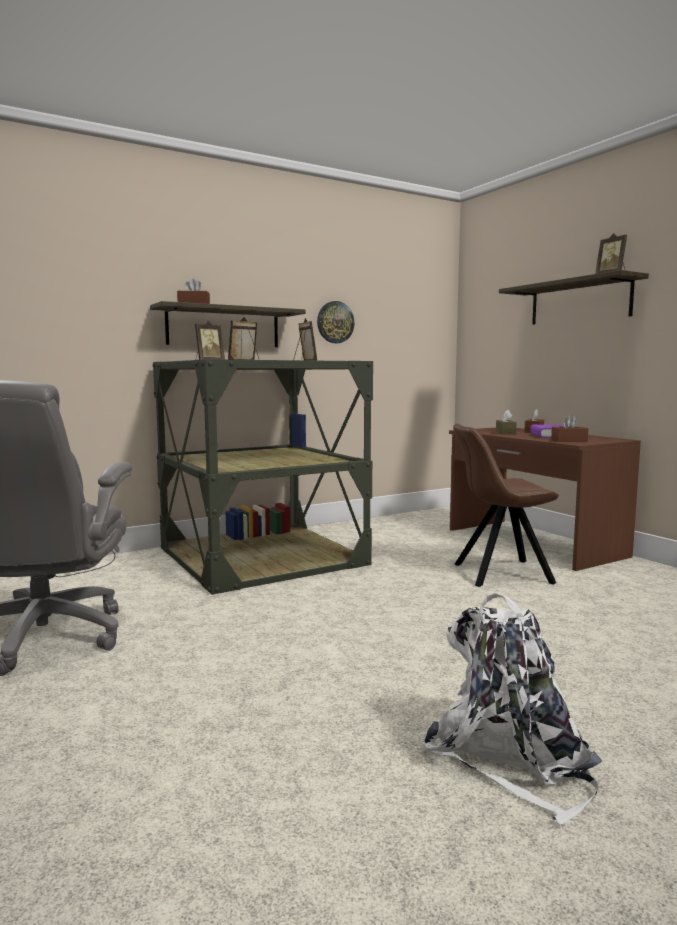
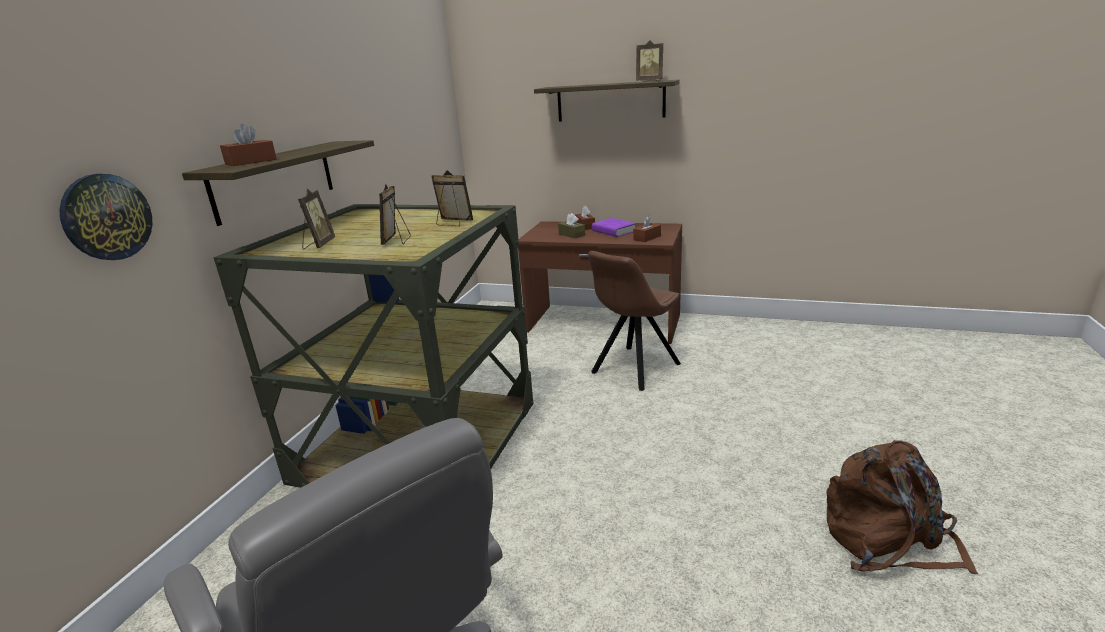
camera: 40 degrees left, 15 degrees up
wall clock [317,301,354,343] -> wall clock moved to [59,174,152,260]
white backpack [422,593,602,825] -> brown backpack [826,440,978,574]

